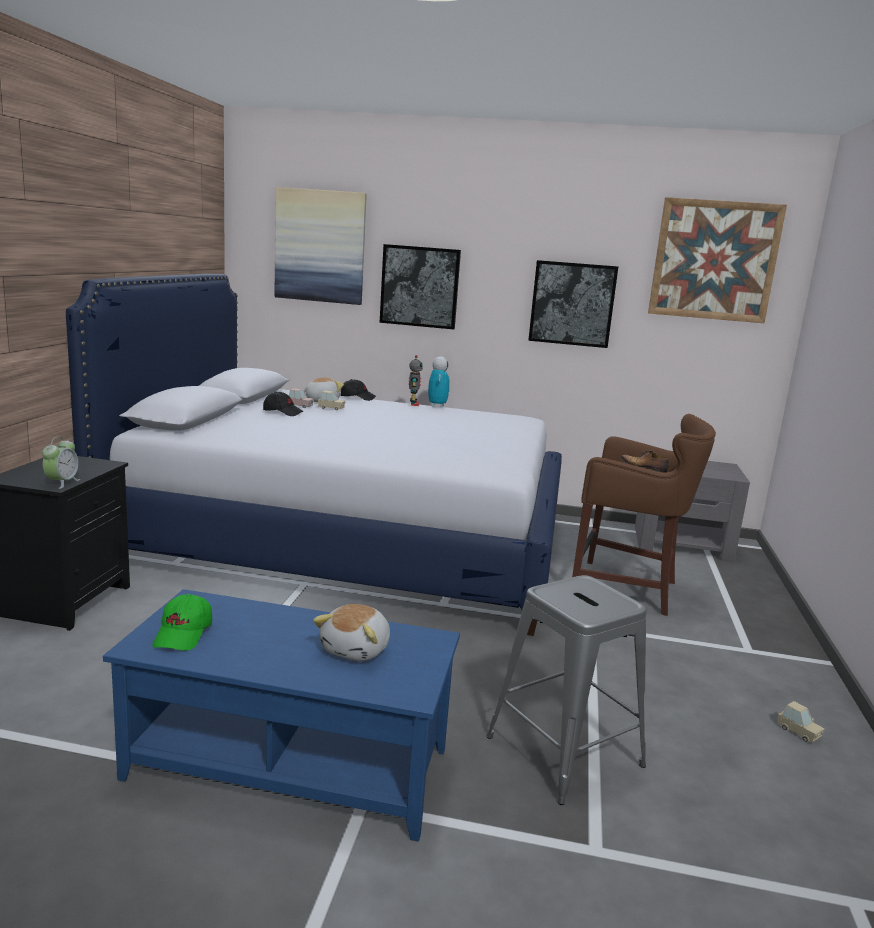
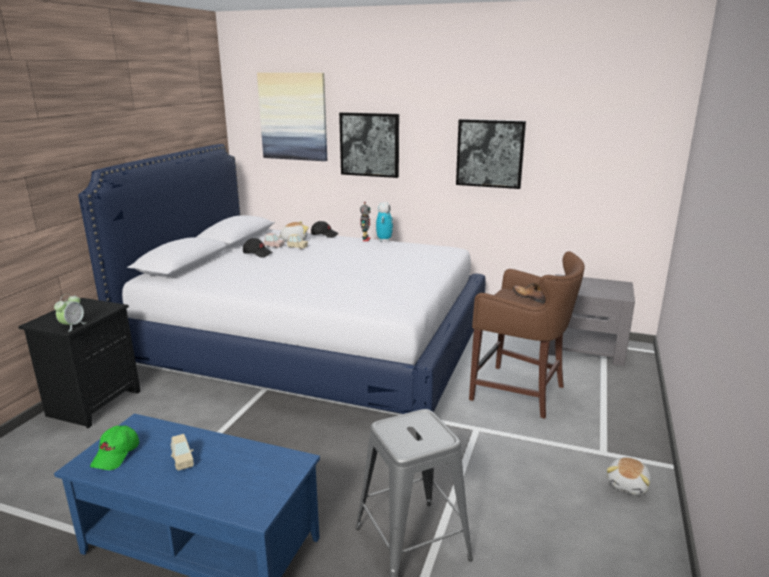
camera: 10 degrees right, 5 degrees up
plush toy [313,604,390,661] -> plush toy moved to [606,457,651,495]
picture [648,197,787,323] -> none
beige toy car [777,701,824,743] -> beige toy car moved to [170,434,194,471]

